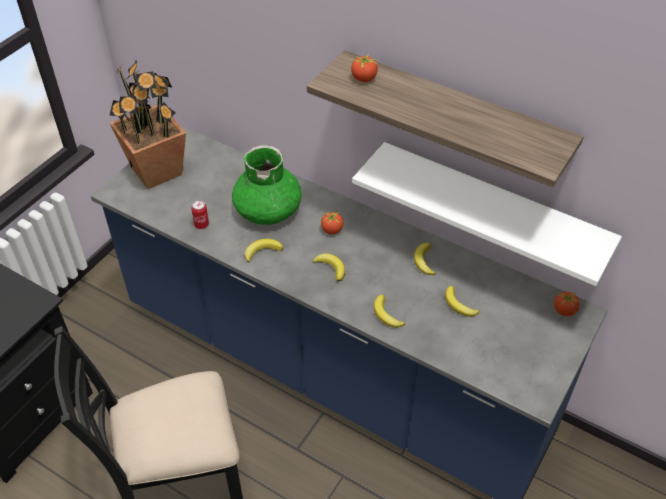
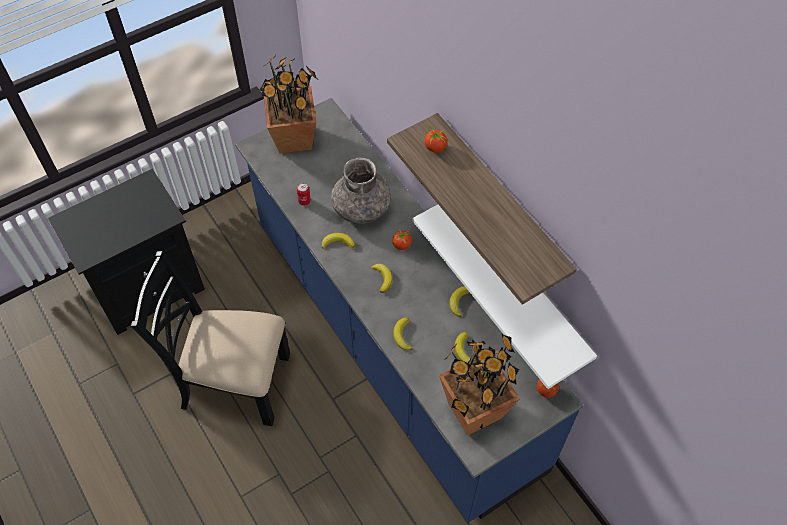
camera: 25 degrees right, 10 degrees up
green vase [232,145,302,225] -> grey vase [331,158,391,224]
none -> potted plant [439,333,520,436]

